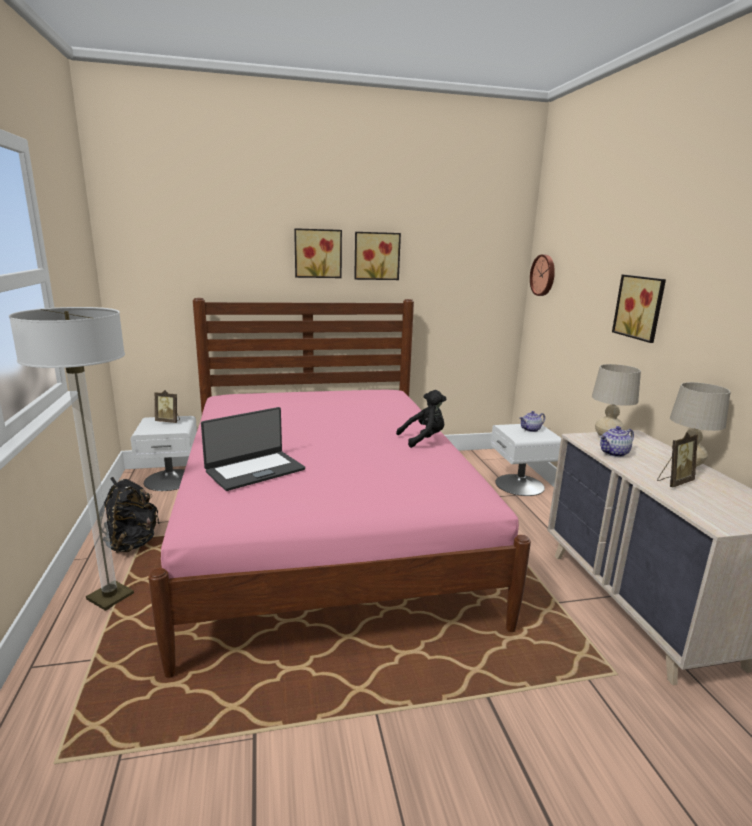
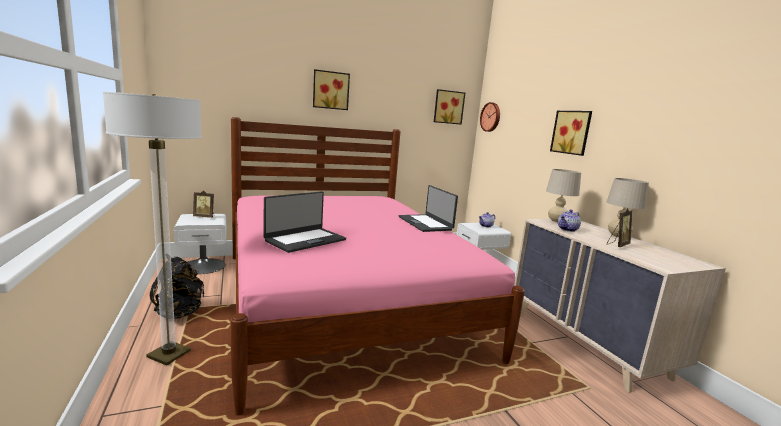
camera: 10 degrees left, 5 degrees down
picture [354,232,401,280] -> picture moved to [434,89,465,125]
black plush toy [396,390,446,448] -> laptop [399,185,458,232]

